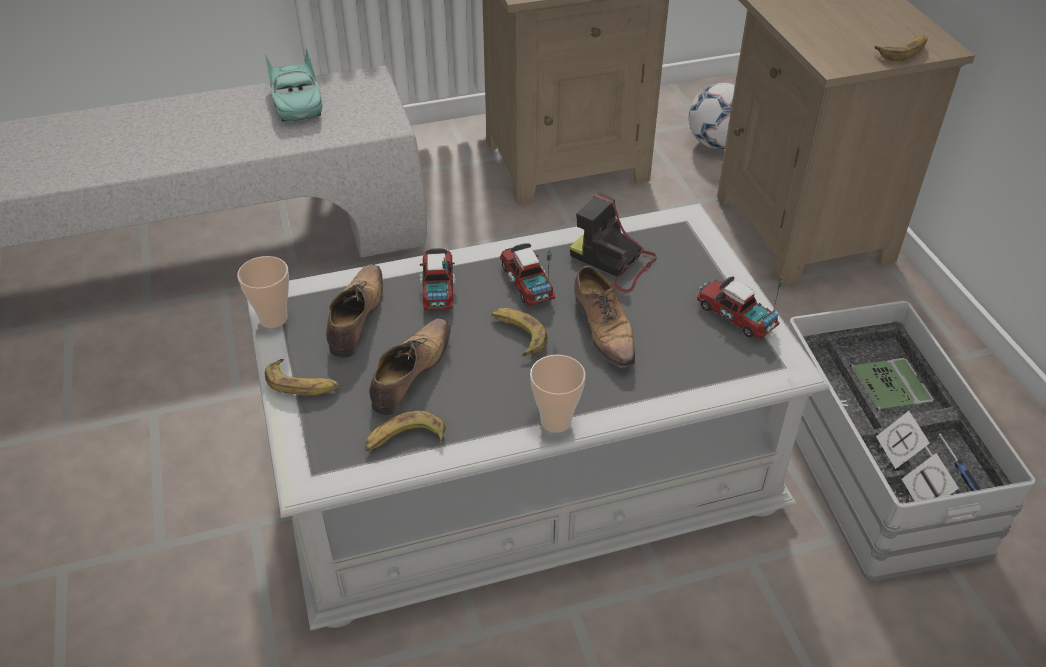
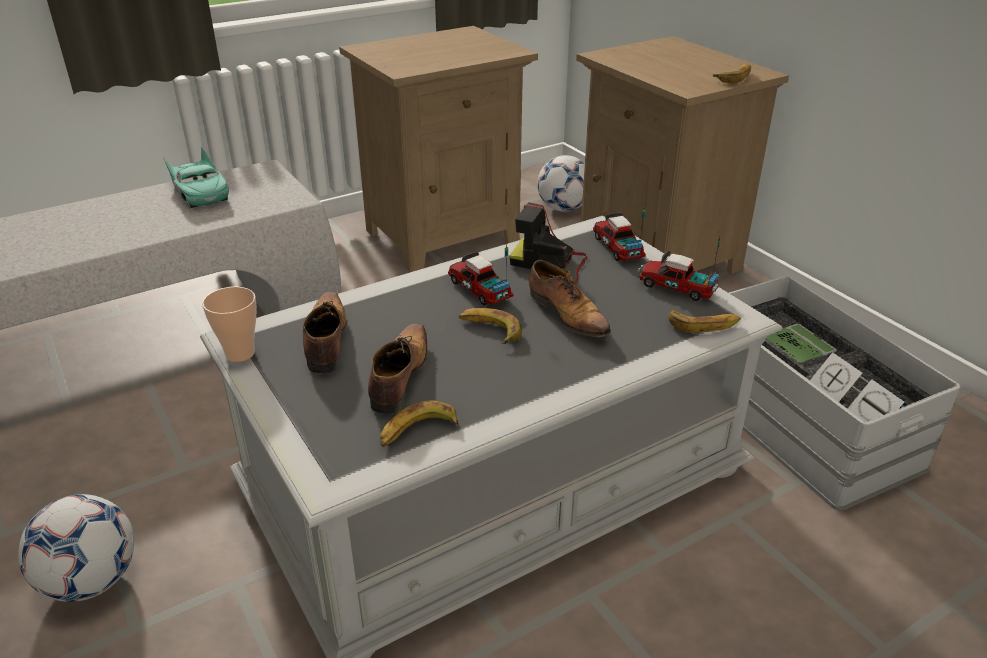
camera: 15 degrees left, 10 degrees down
banana [265,359,339,395] -> banana moved to [668,308,741,333]
toy truck [420,248,456,310] -> toy truck moved to [593,206,646,261]
cup [530,355,586,433] -> none
none -> football [18,494,134,602]

